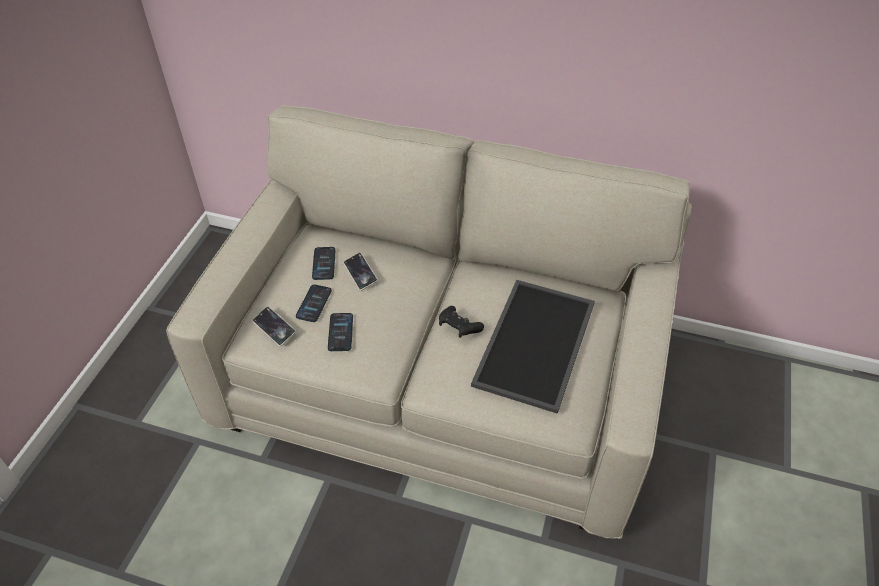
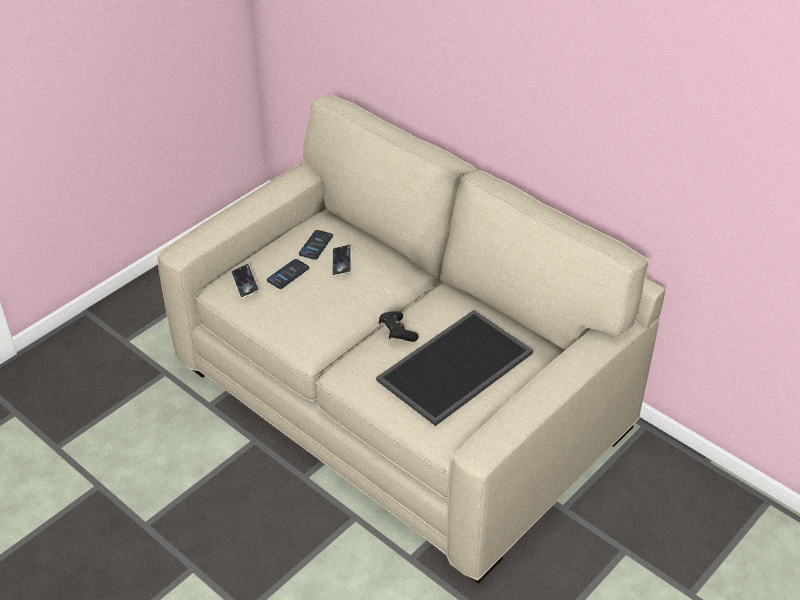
camera: 25 degrees right, 5 degrees down
phone [328,313,353,351] -> none

